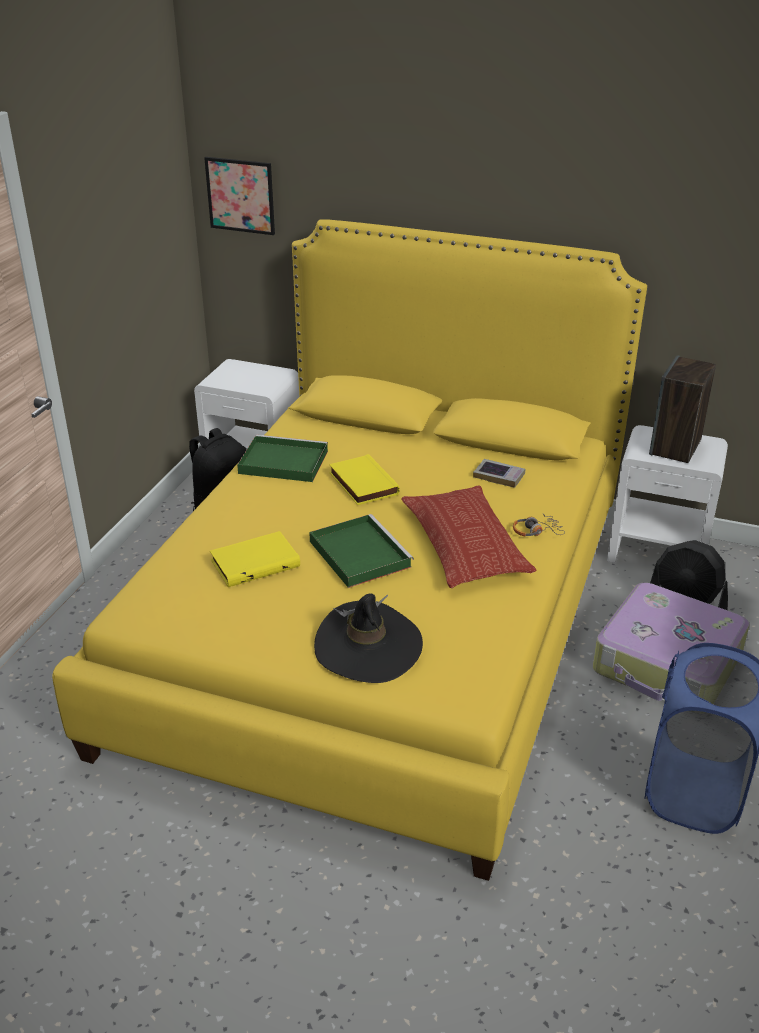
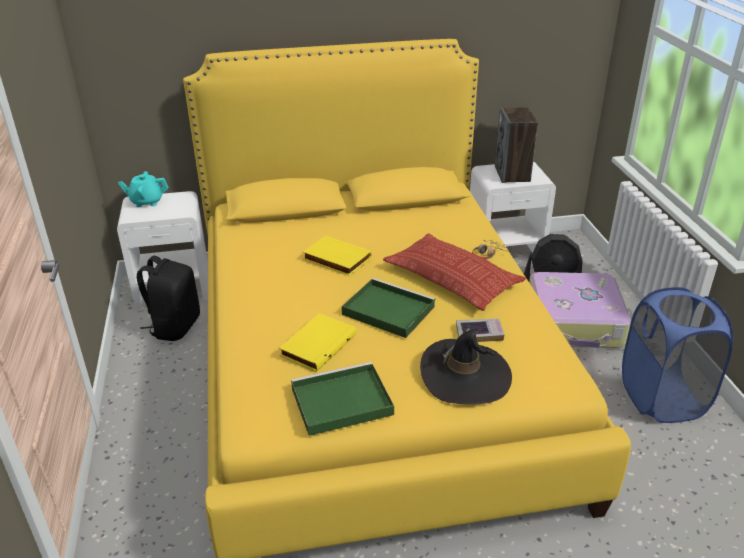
camera: 30 degrees left, 0 degrees up
picture [204,157,275,235] -> none
green tray [237,435,328,482] -> green tray moved to [291,362,394,436]
book [473,459,525,488] -> book moved to [456,319,505,342]
none -> turquoise teapot [118,171,169,207]

